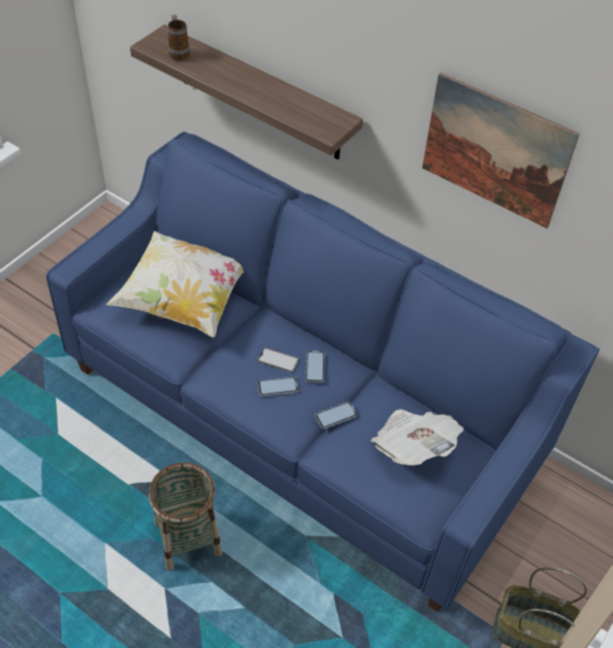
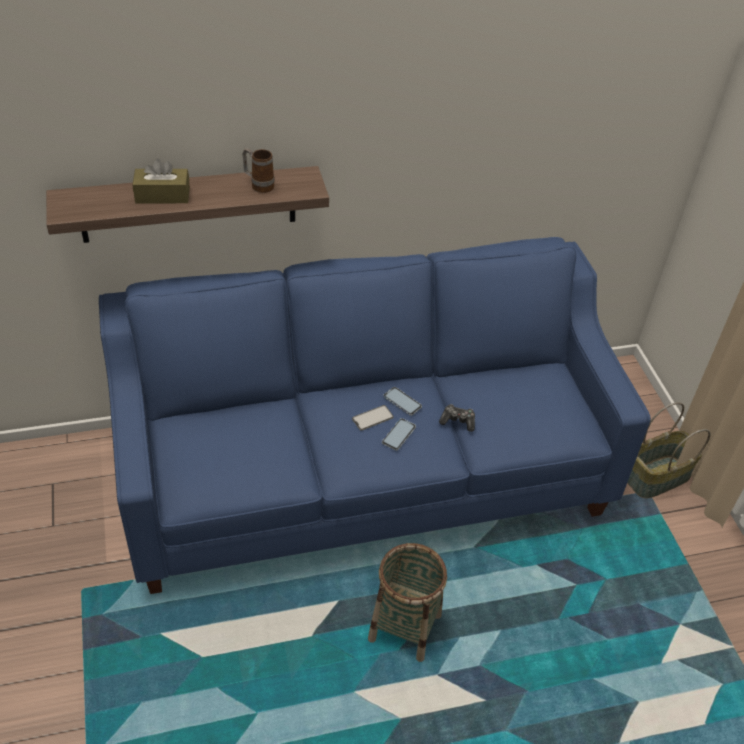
camera: 50 degrees left, 5 degrees down
pillow [106,231,244,337] -> none
mug [168,14,190,61] -> mug moved to [242,148,275,193]
phone [315,401,357,429] -> game controller [439,404,475,432]
newspaper [370,409,463,465] -> none
picture [422,72,580,228] -> none
none -> brown tissue box [132,158,190,204]

